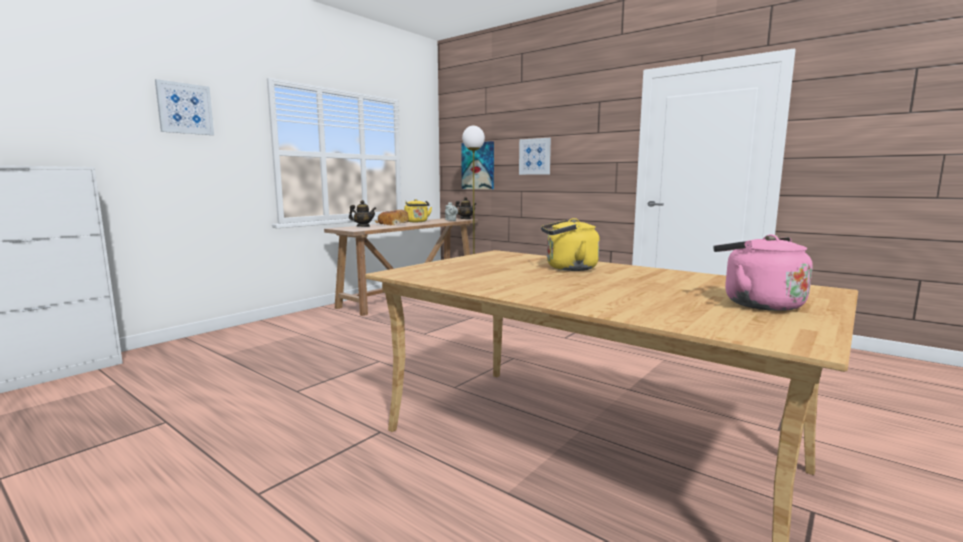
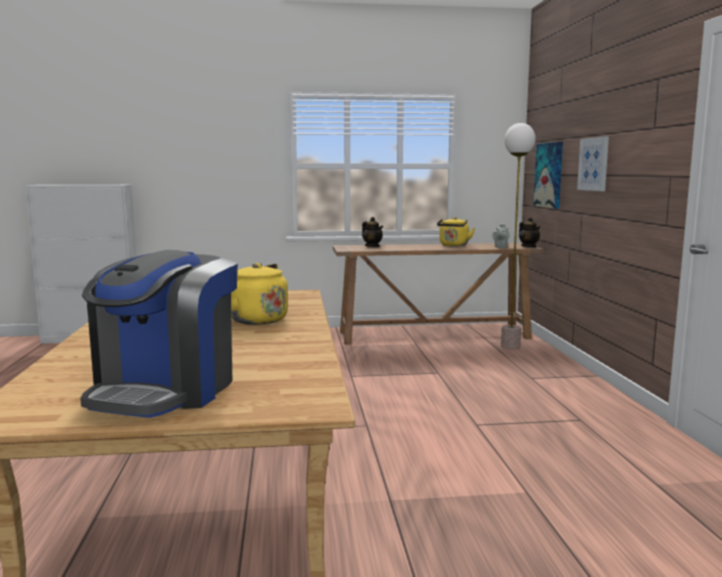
camera: 45 degrees right, 0 degrees up
picture [155,79,214,135] -> none
bread [375,210,408,225] -> none
pink kettle [713,234,813,311] -> coffee machine [80,250,238,418]

